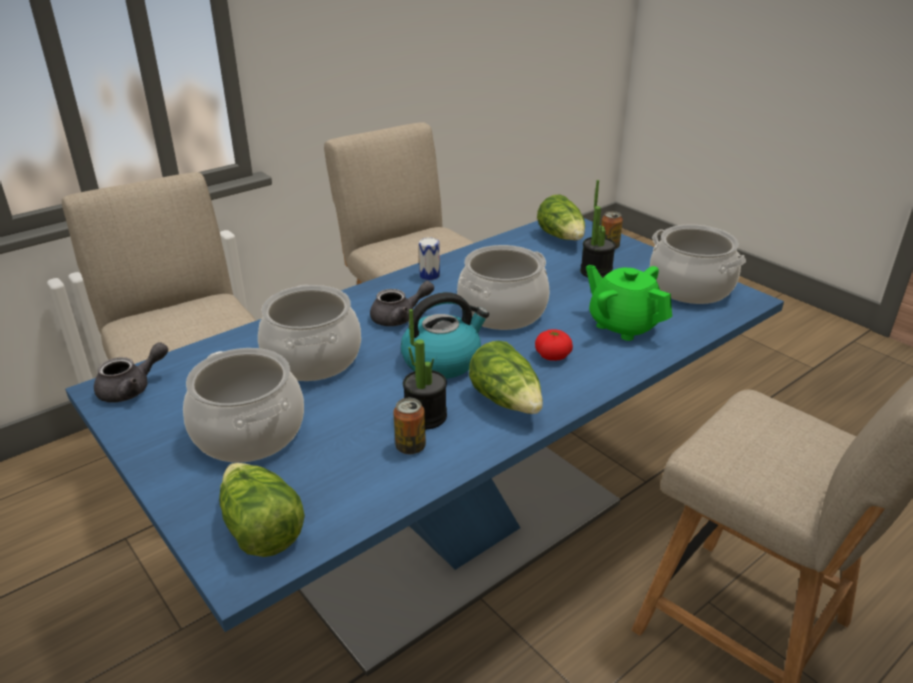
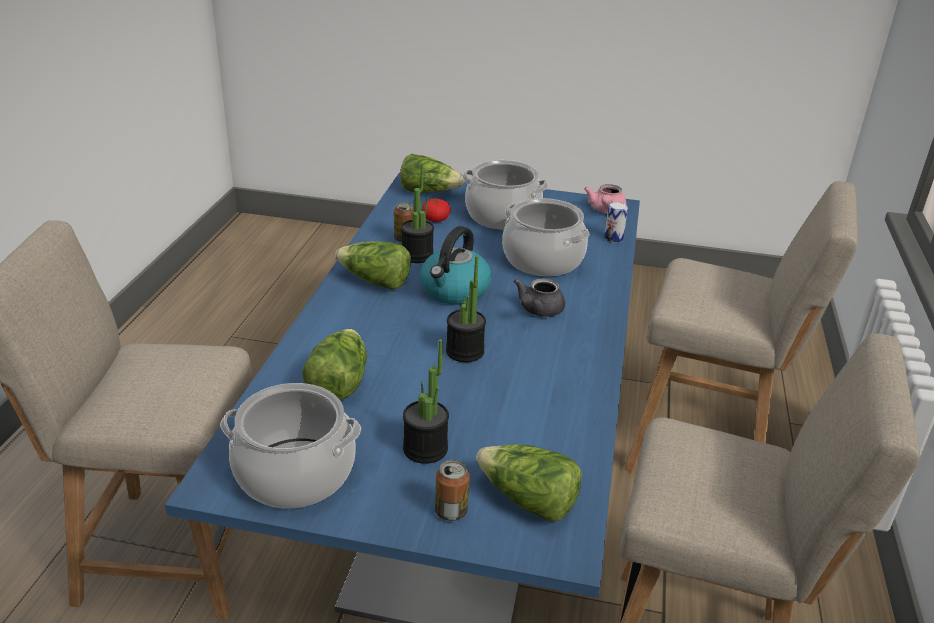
camera: 140 degrees right, 0 degrees up
grey teapot [94,342,168,403] -> pink teapot [584,184,627,213]
can [419,237,440,281] -> can moved to [604,202,628,243]
cooking pot [457,245,549,330] -> potted plant [446,256,486,362]
tomato [535,329,573,361] -> tomato moved to [422,198,451,222]
green teapot [586,265,672,341] -> lettuce [302,329,367,400]

